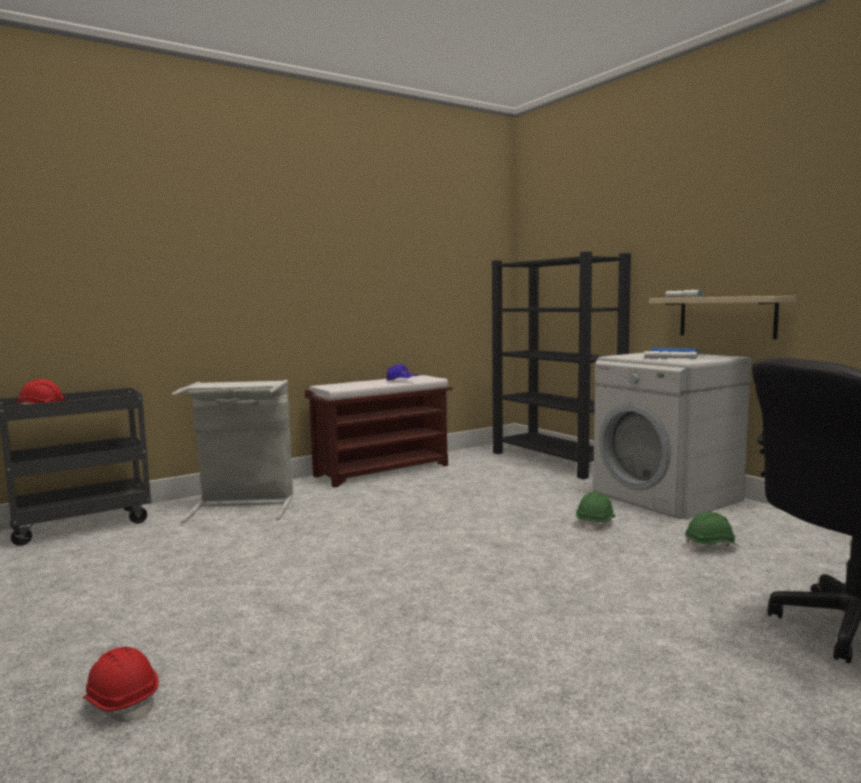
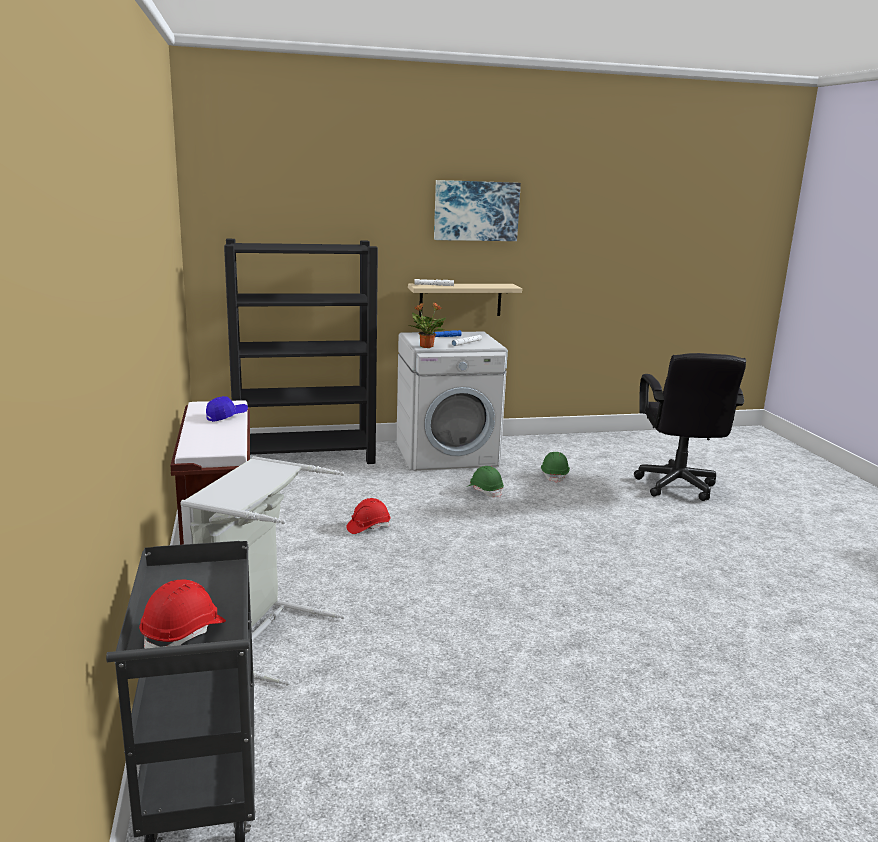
camera: 70 degrees left, 10 degrees up
red hard hat [82,647,159,722] -> red hard hat moved to [346,498,390,534]
none -> potted plant [409,303,446,348]
none -> picture [434,180,521,241]

